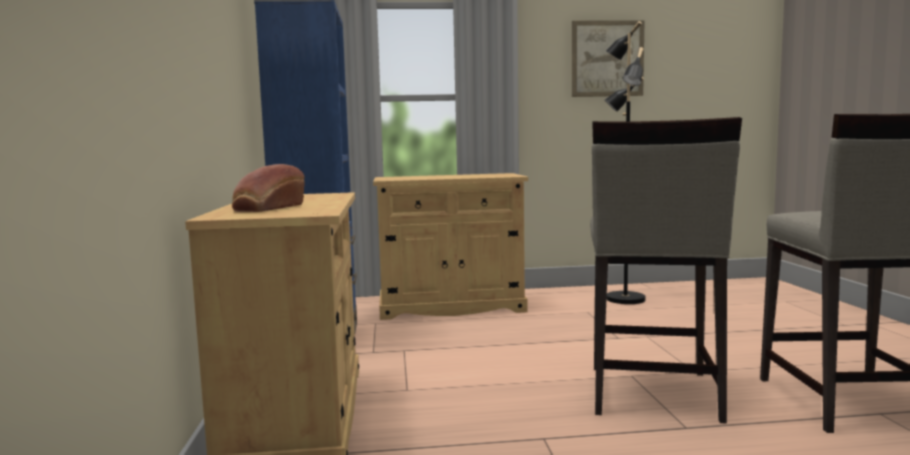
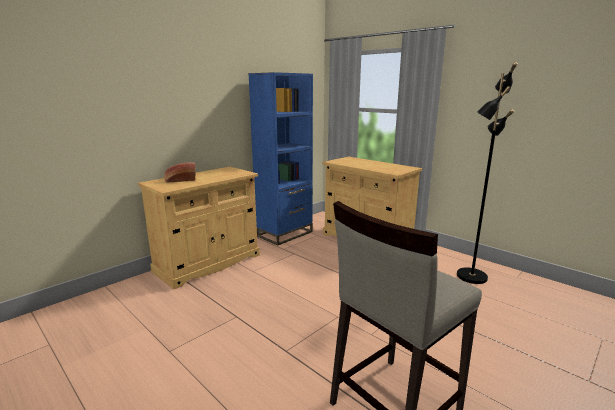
camera: 50 degrees right, 10 degrees up
picture [572,20,645,97] -> none
beige stool [590,117,742,424] -> none

